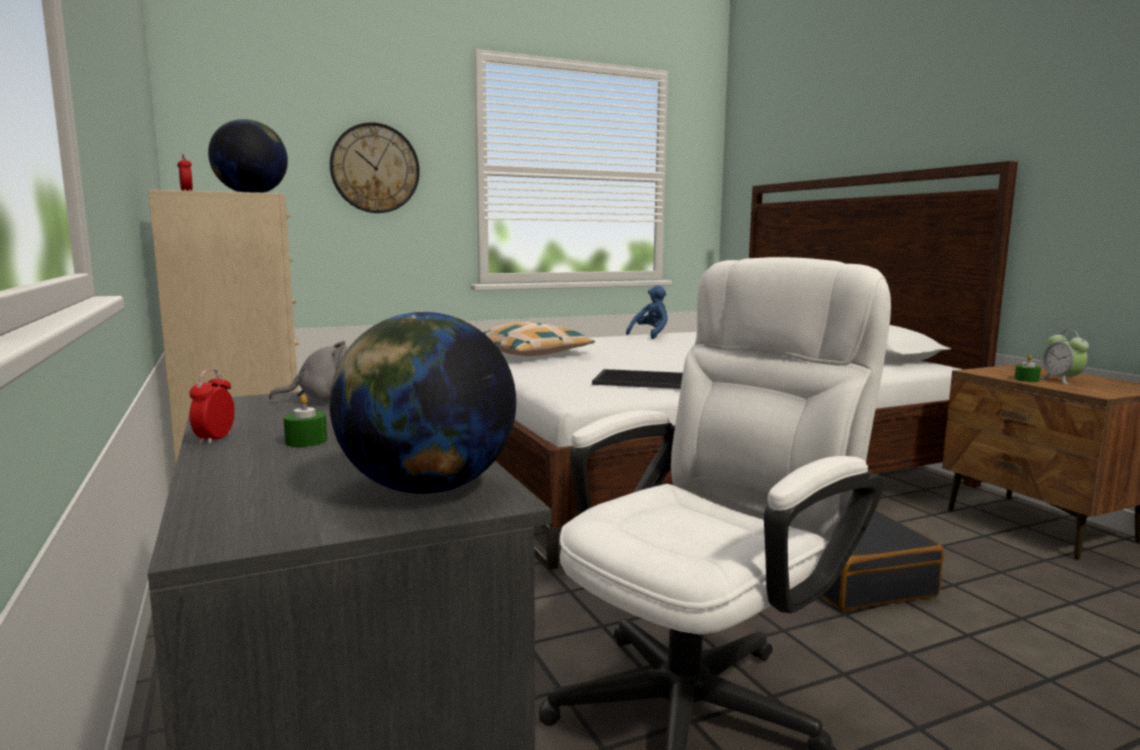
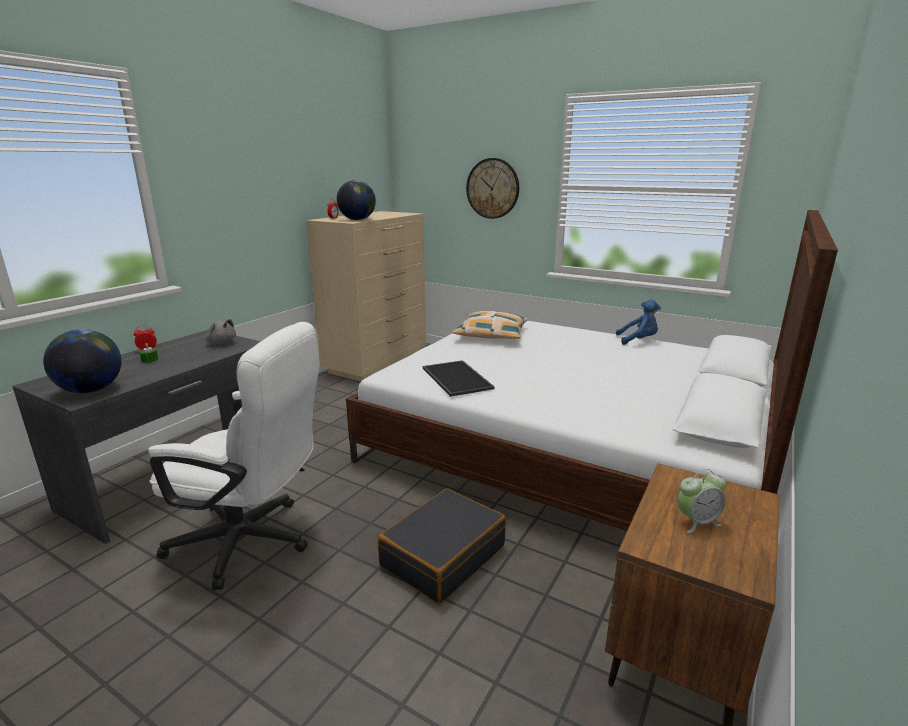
camera: 55 degrees right, 10 degrees up
green candle [1015,355,1041,382] -> none
alarm clock [1040,330,1089,384] -> alarm clock turned 150 degrees counterclockwise [677,469,726,533]

